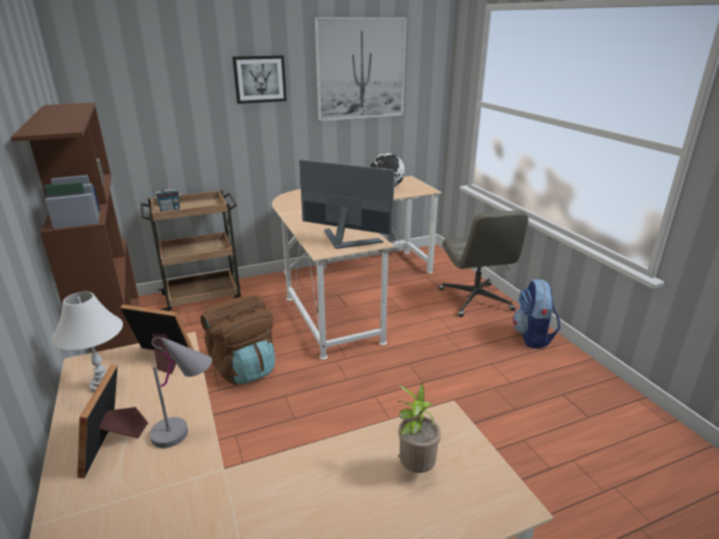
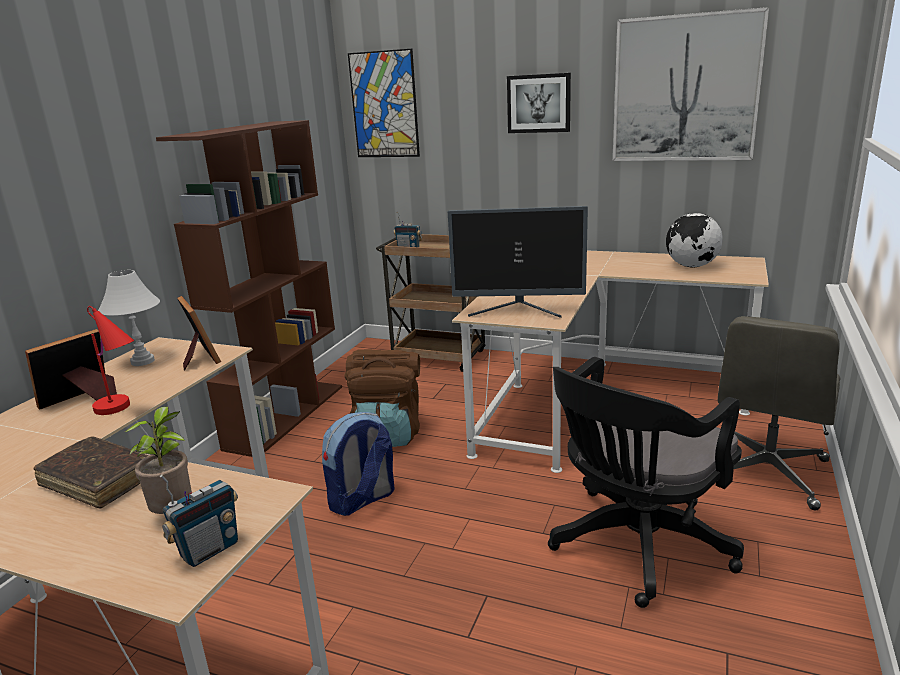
camera: 45 degrees right, 5 degrees down
grey table lamp [150,337,212,448] -> red table lamp [87,306,134,415]
monitor [299,160,395,249] -> monitor turned 120 degrees clockwise [448,206,588,318]
backpack [513,279,561,349] -> backpack moved to [322,412,395,516]
none -> brown book [34,437,149,509]
none -> radio [160,474,238,567]
none -> picture [348,49,420,157]
none -> black office chair [548,357,744,608]

